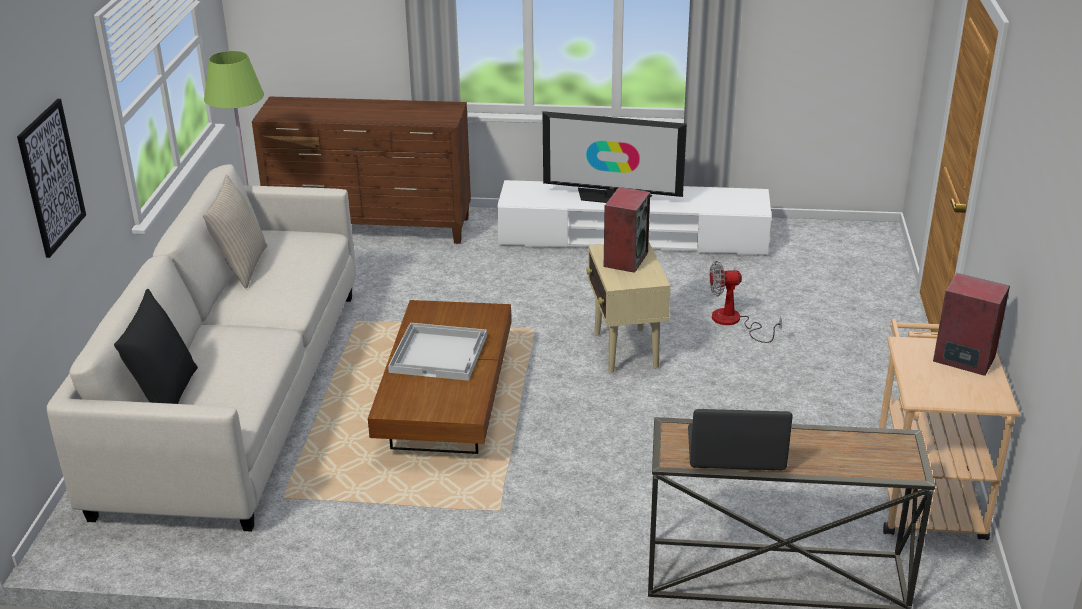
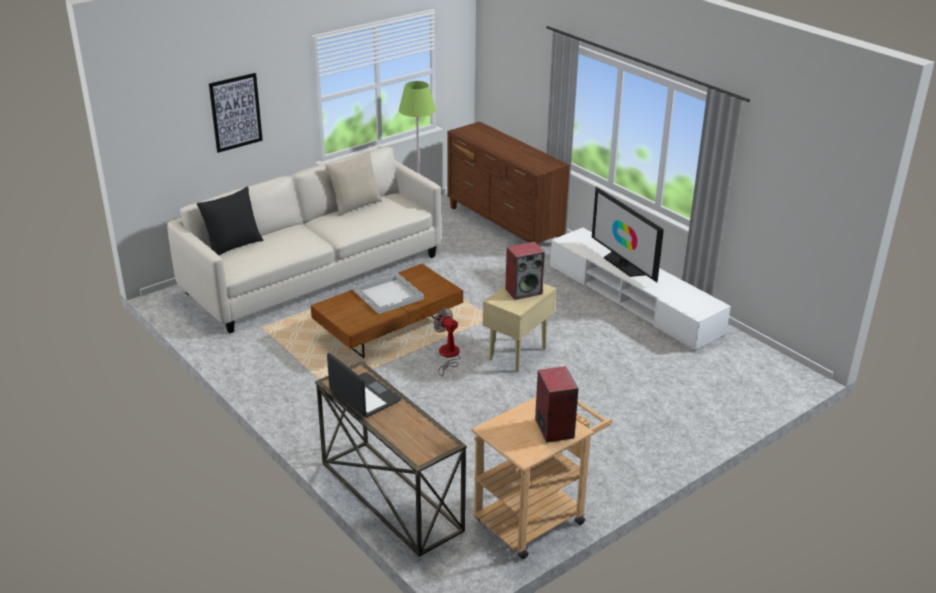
camera: 45 degrees right, 0 degrees up
fan [710,261,782,343] -> fan moved to [433,308,461,376]

